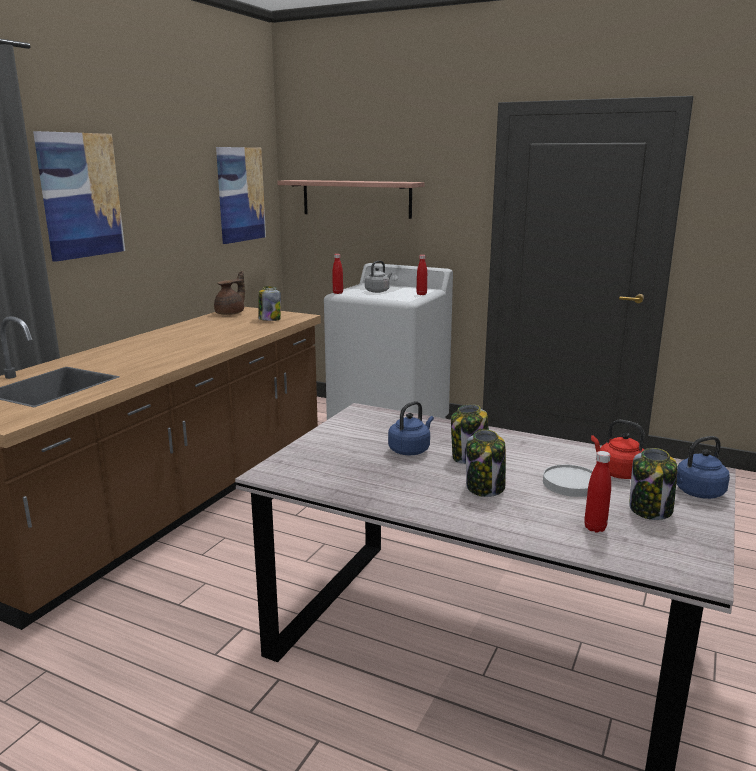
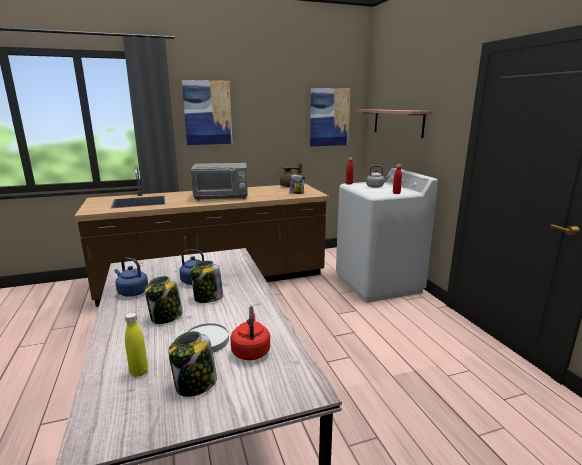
camera: 45 degrees right, 0 degrees up
red bottle [584,451,611,533] -> yellow bottle [125,313,148,377]
blue kettle [676,436,730,499] -> blue kettle moved to [115,257,148,297]
none -> grey microwave [191,163,248,200]

